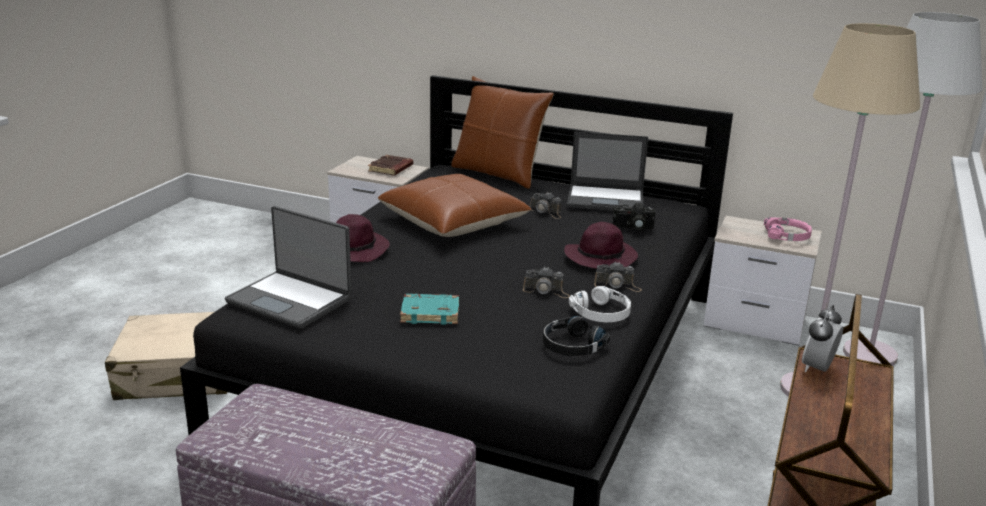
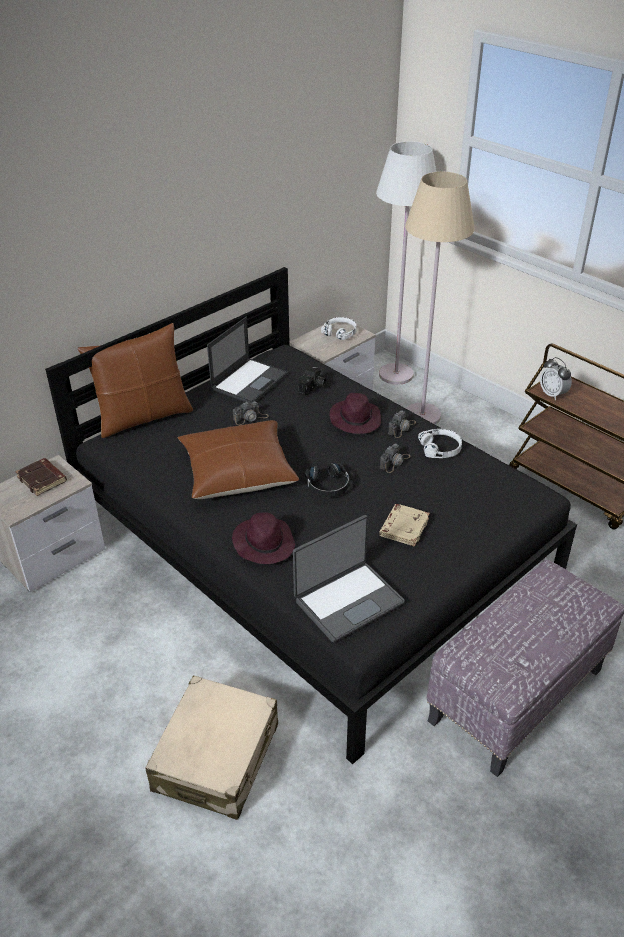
camera: 65 degrees left, 15 degrees up
turquoise book [400,294,459,325] -> beige book [379,504,430,547]
black headphones [543,316,610,356] -> black headphones moved to [305,463,349,497]
pink headphones [764,217,812,241] -> white headphones [321,317,357,340]

